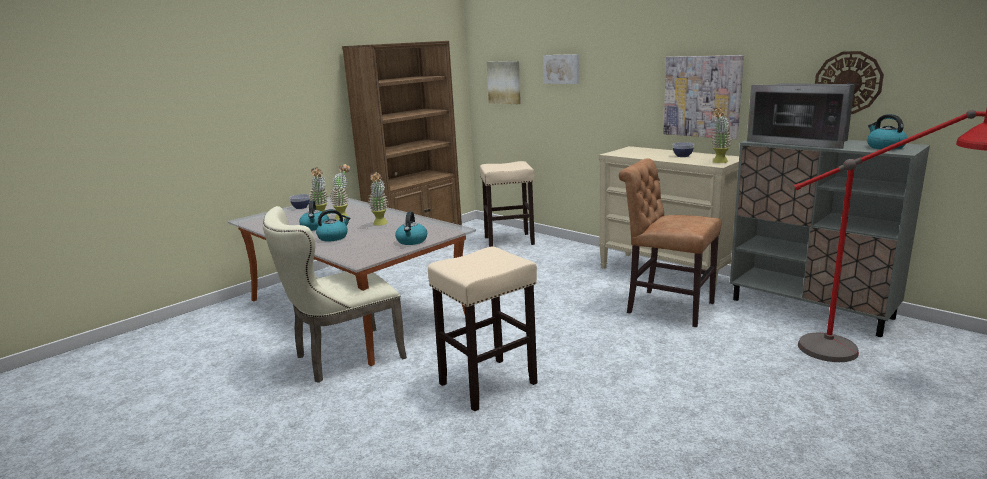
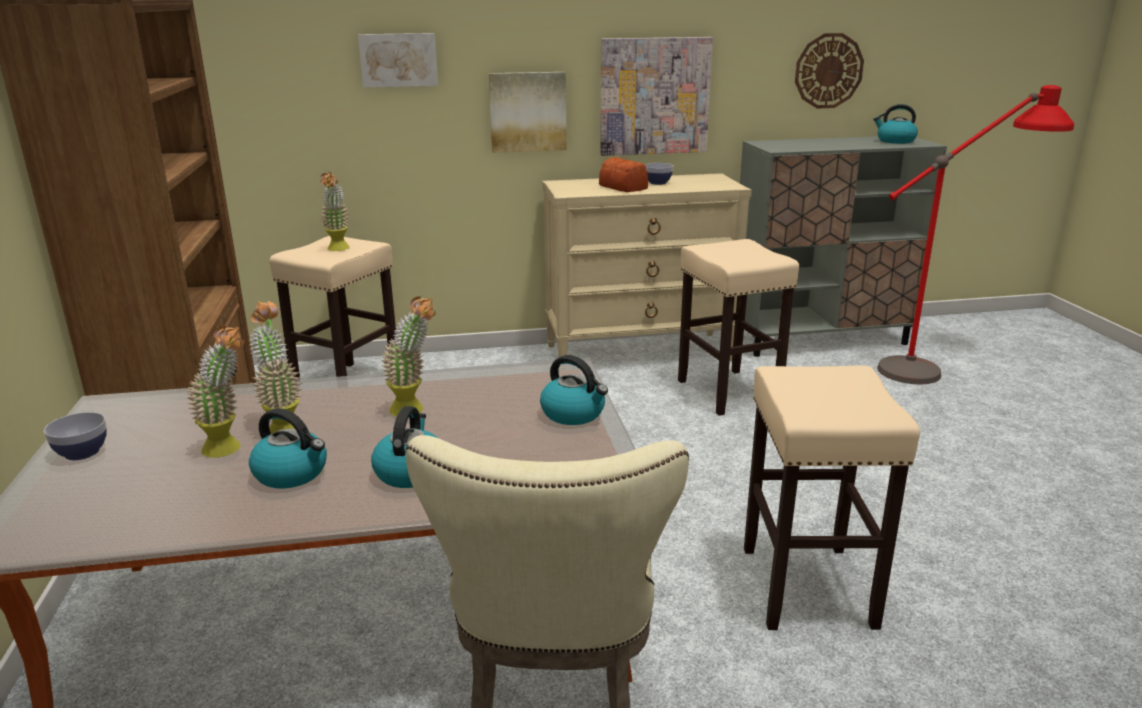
camera: 55 degrees left, 5 degrees up
picture [487,61,521,104] -> picture moved to [489,72,566,153]
brown chair [619,158,721,327] -> beige stool [678,239,799,416]
potted plant [711,108,732,163] -> potted plant moved to [320,172,350,251]
microwave [747,83,855,149] -> none
none -> bread [599,157,648,192]

